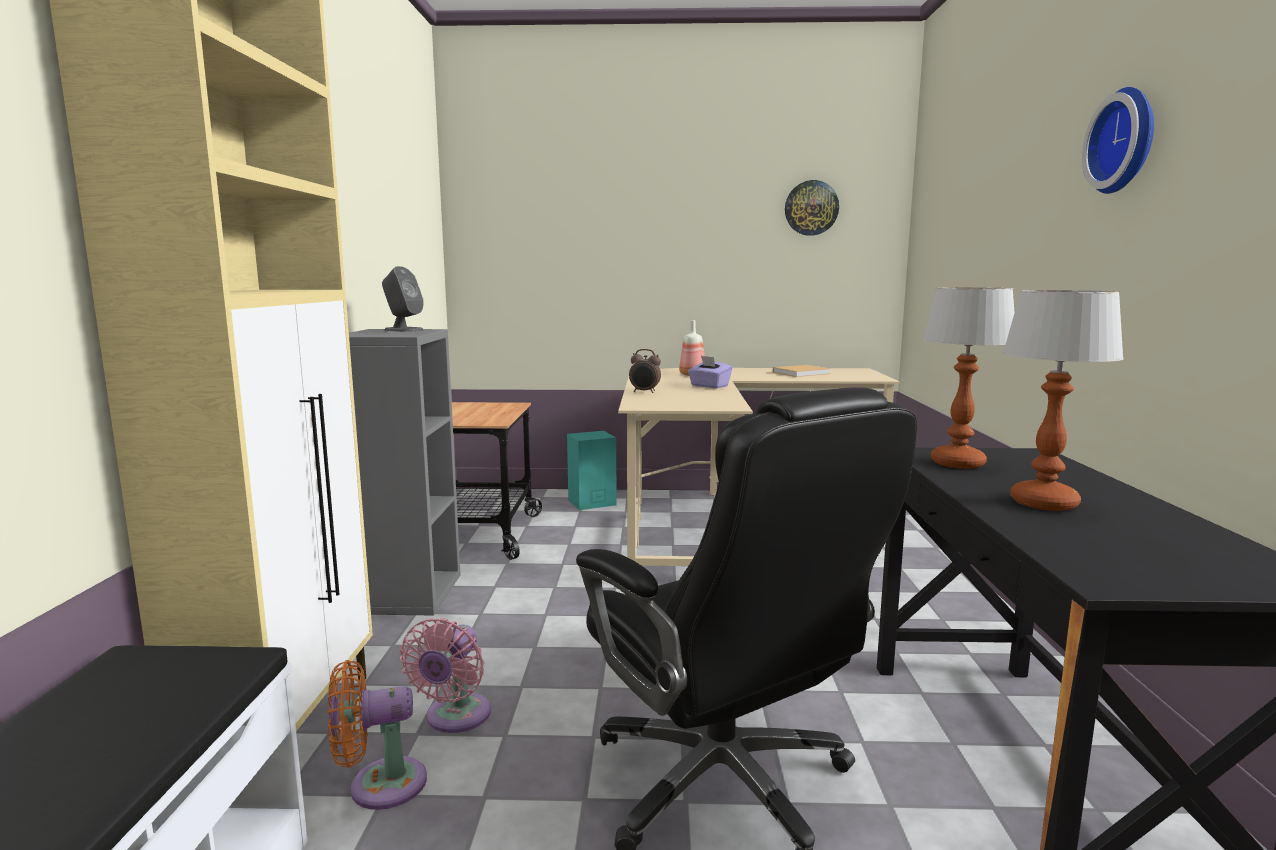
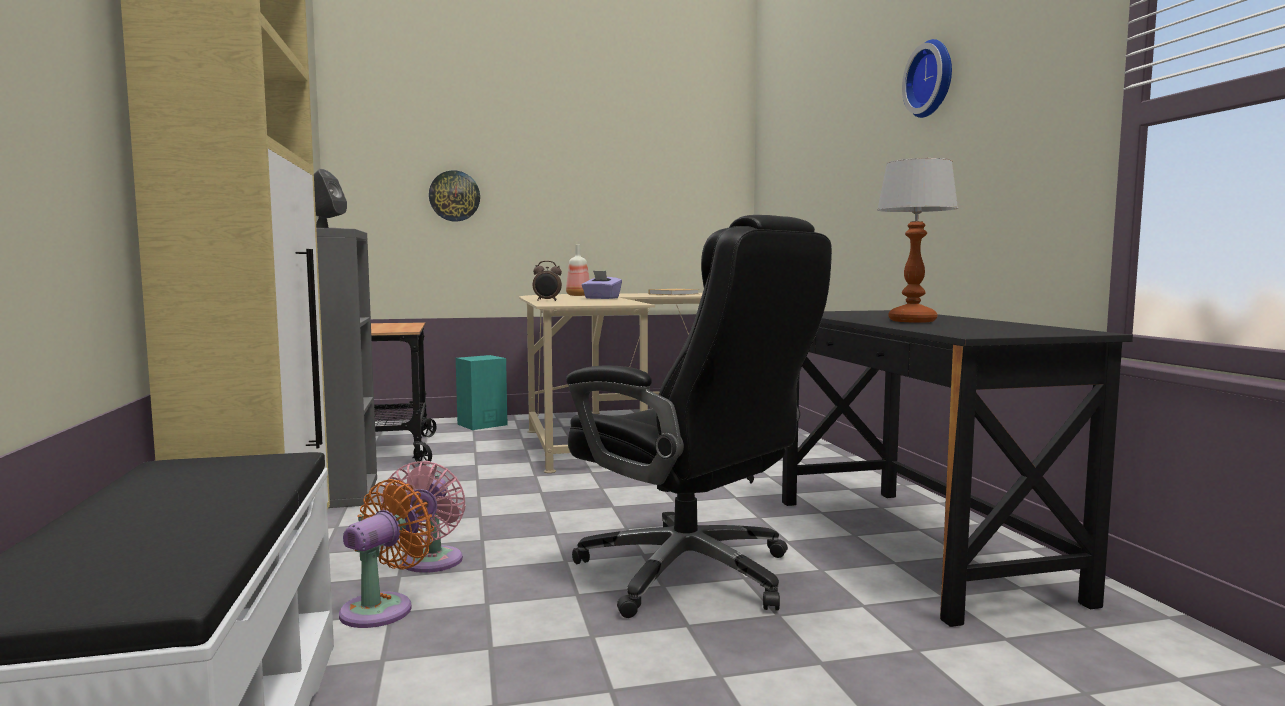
camera: 15 degrees left, 5 degrees down
orange fan [328,660,427,810] -> orange fan turned 150 degrees clockwise [339,479,434,628]
wall clock [785,180,839,236] -> wall clock moved to [429,170,480,221]
table lamp [923,287,1015,469] -> none

